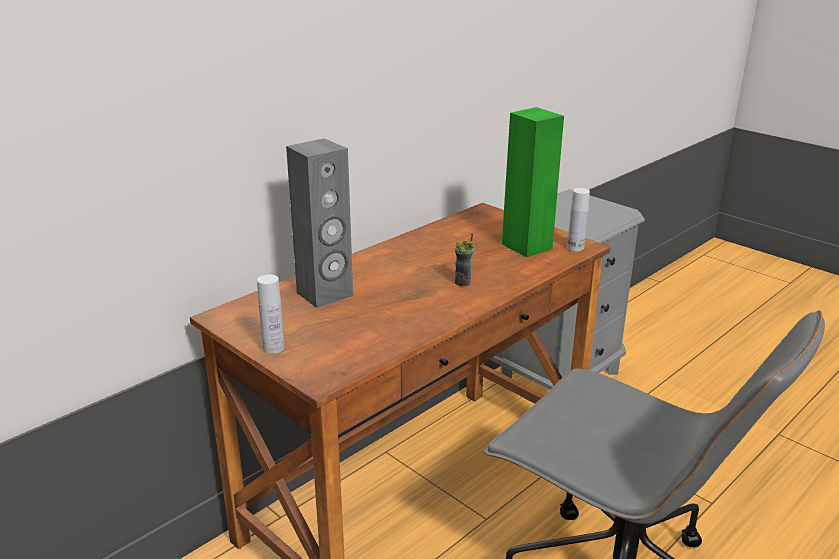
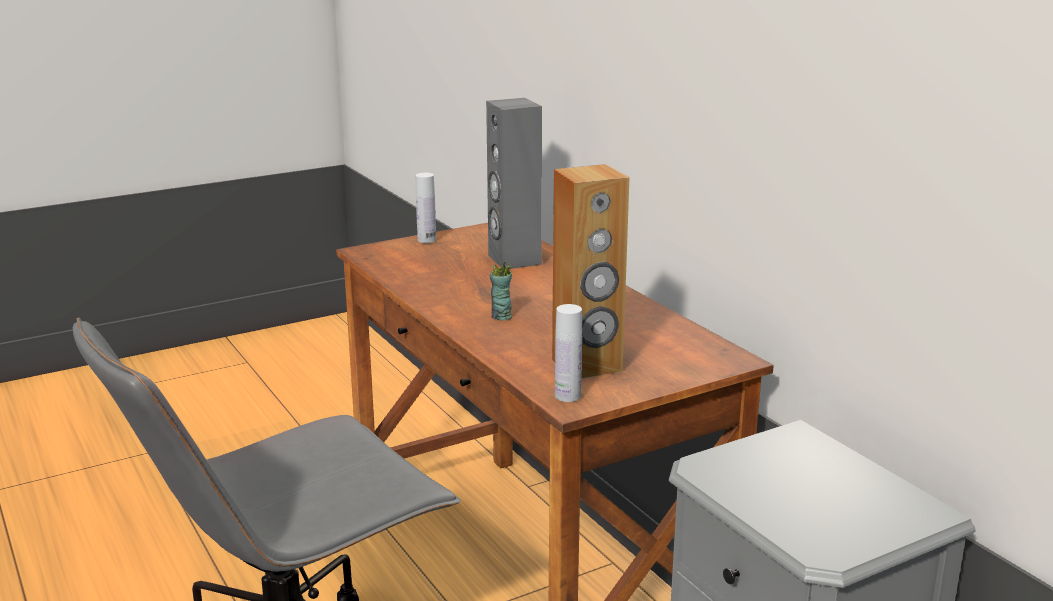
camera: 105 degrees right, 5 degrees down
green speaker [502,107,564,257] -> brown speaker [552,164,630,378]

